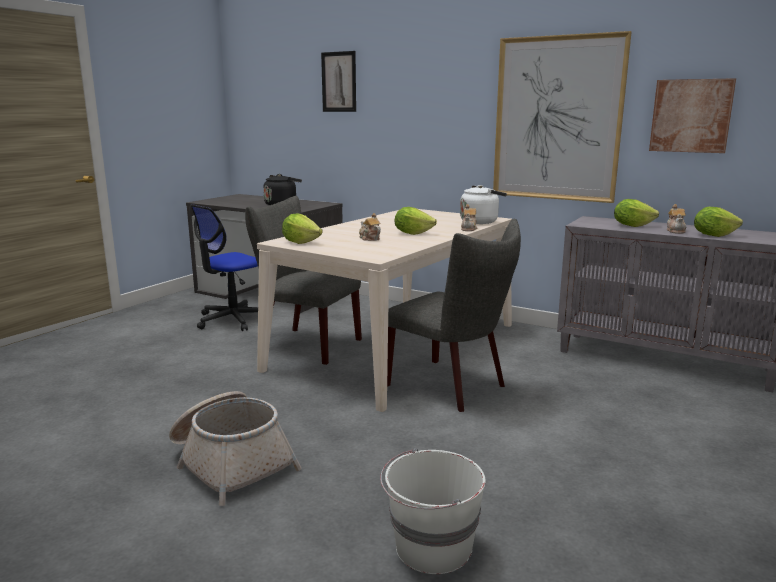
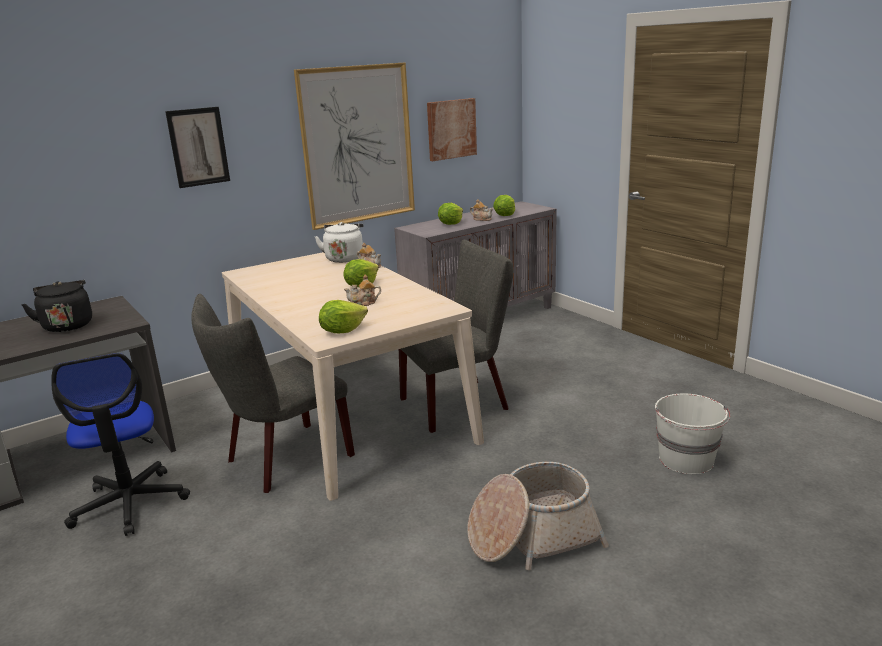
camera: 65 degrees left, 5 degrees up
picture [321,51,356,112] -> picture moved to [165,107,230,188]

